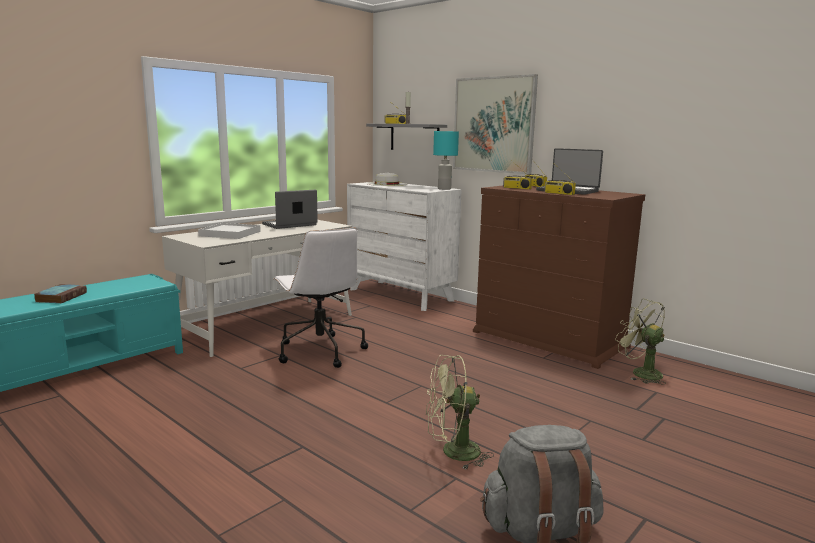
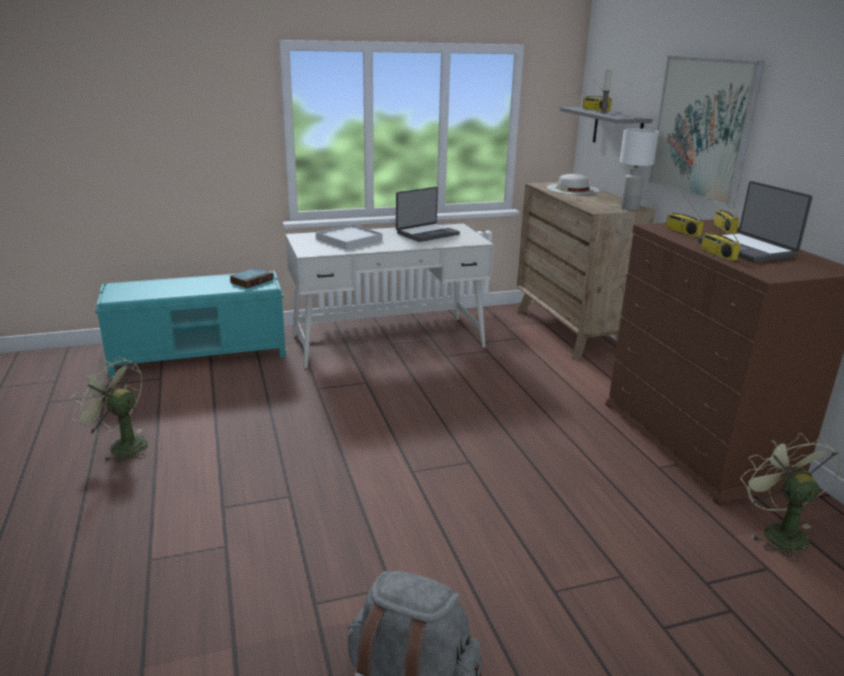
camera: 30 degrees right, 10 degrees up
book [34,284,87,303] -> book moved to [230,268,274,288]
laptop [262,190,318,229] -> laptop turned 150 degrees clockwise [396,187,460,242]
white office chair [273,228,368,368] -> none
white dresser [347,182,462,311] -> brown dresser [517,182,655,360]
green fan [426,355,494,470] -> green fan moved to [70,356,148,463]
turquoise table lamp [433,131,459,190] -> white table lamp [620,128,659,210]

